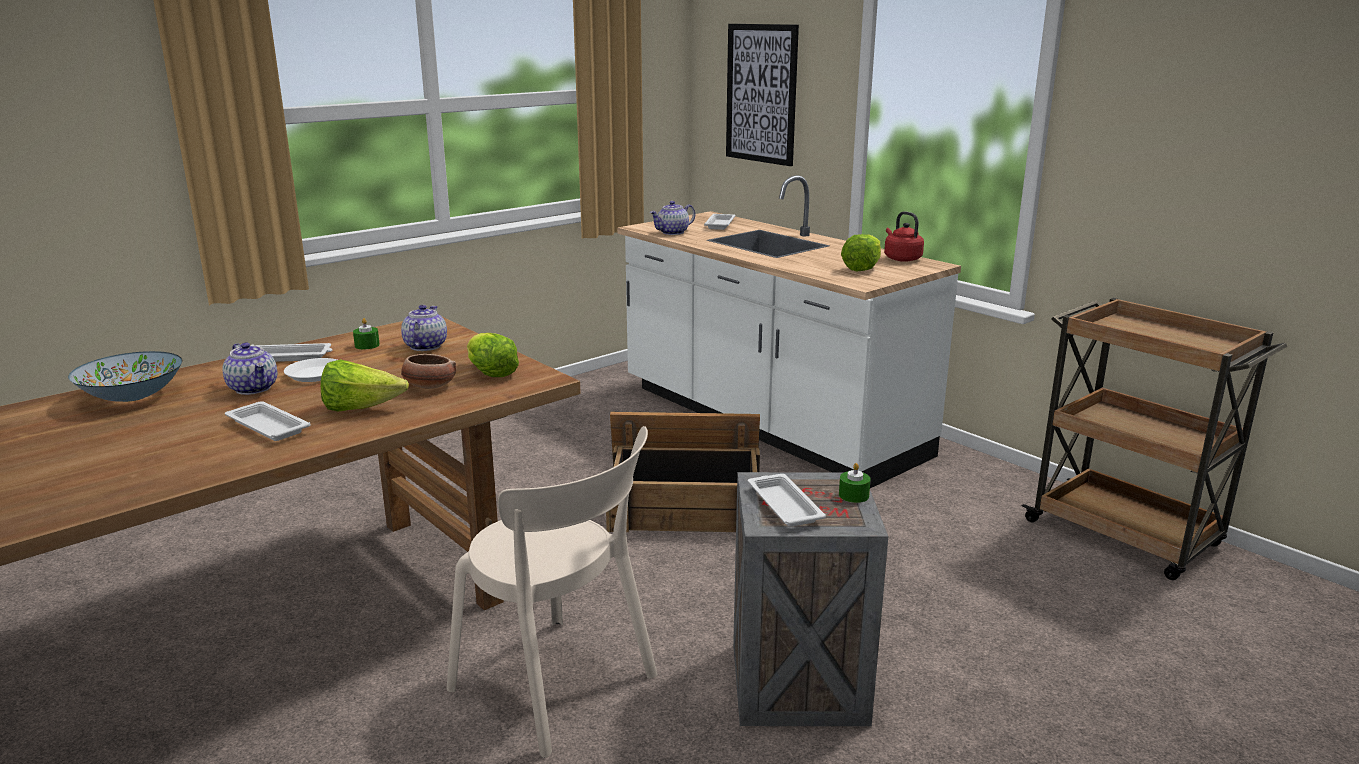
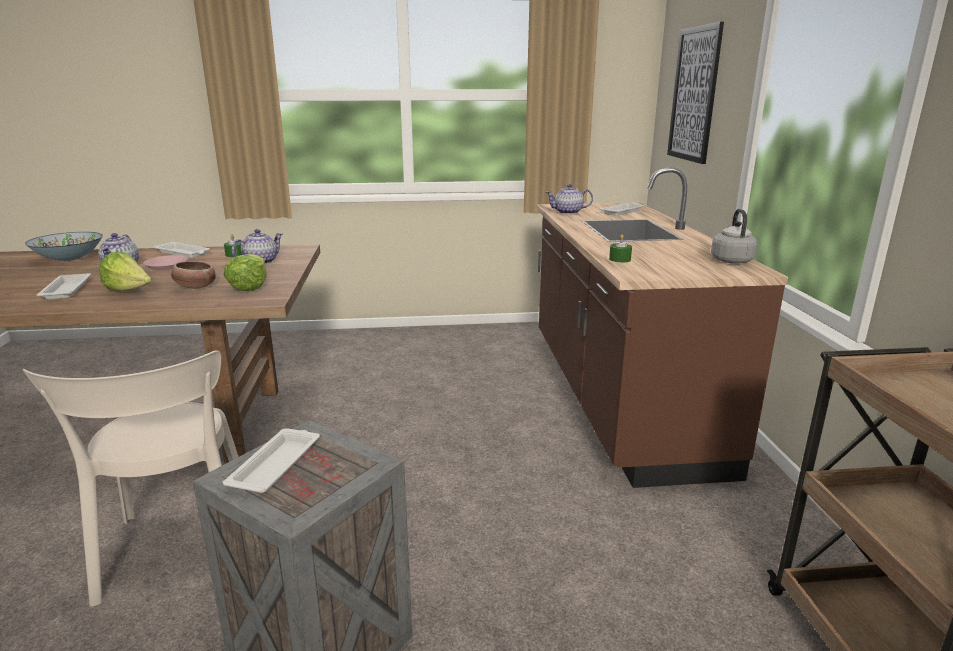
camera: 35 degrees right, 0 degrees up
white plate [284,358,337,382] -> pink plate [143,255,188,270]
crate [606,412,760,532] -> none
white counter [617,175,961,488] -> brown counter [536,168,788,488]
green candle [839,463,871,503] -> green candle moved to [609,235,632,263]
lettuce [841,234,881,271] -> none
red kettle [884,211,924,262] -> grey kettle [711,209,758,264]

